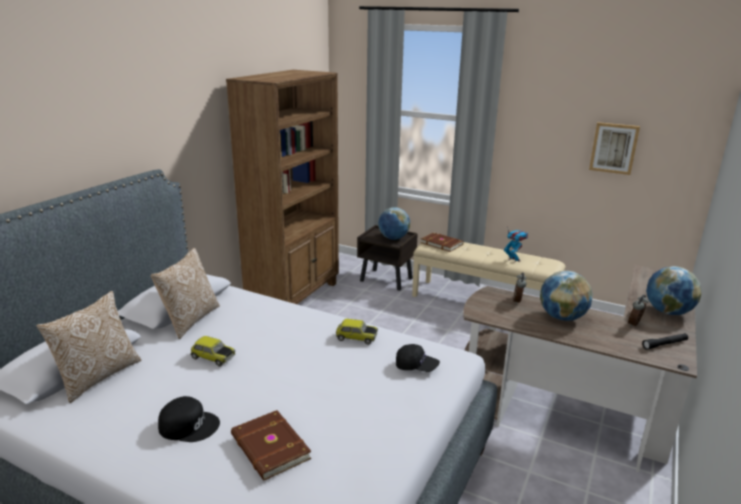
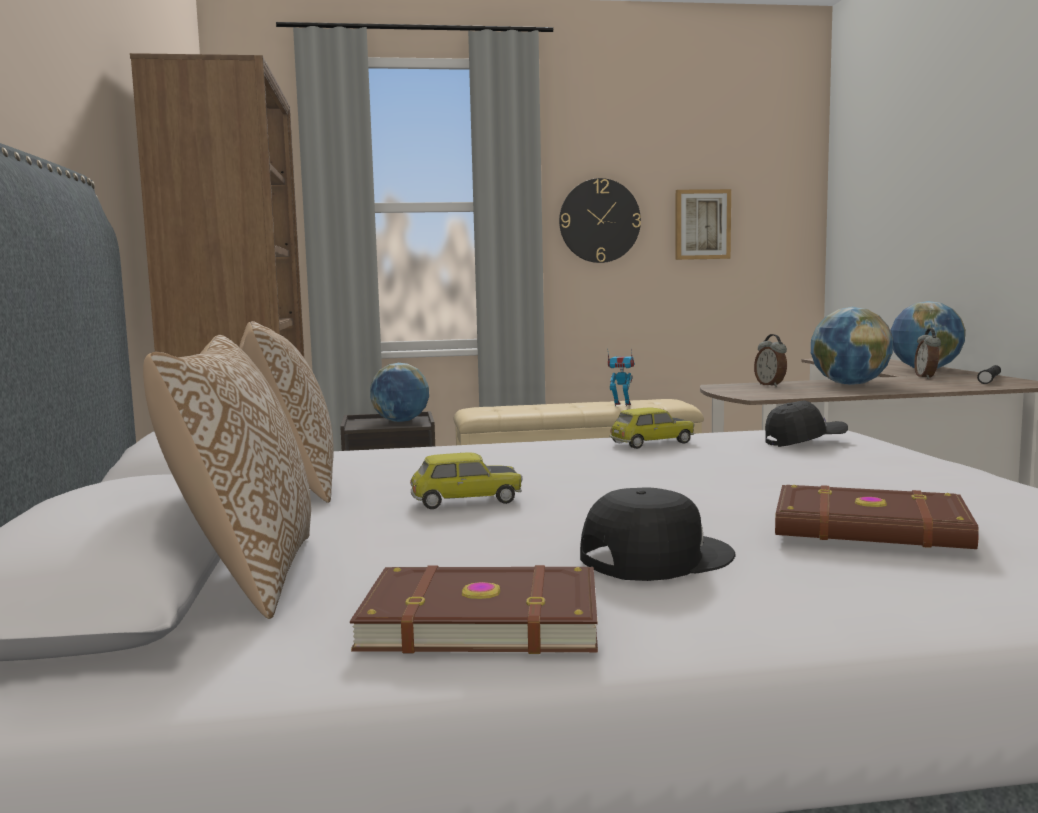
camera: 35 degrees left, 15 degrees down
brown book [420,232,464,252] -> brown book moved to [350,565,598,654]
none -> wall clock [559,178,641,263]

